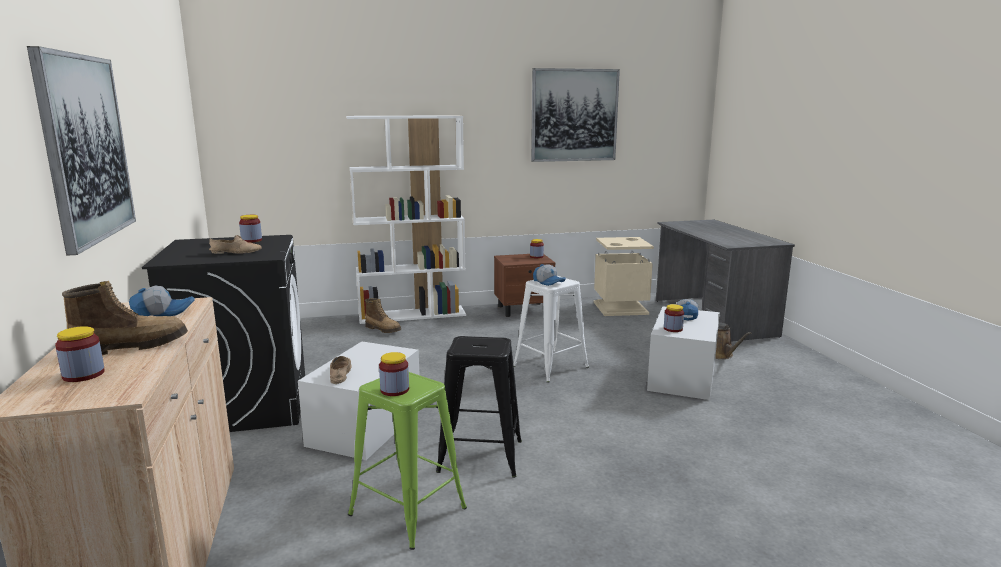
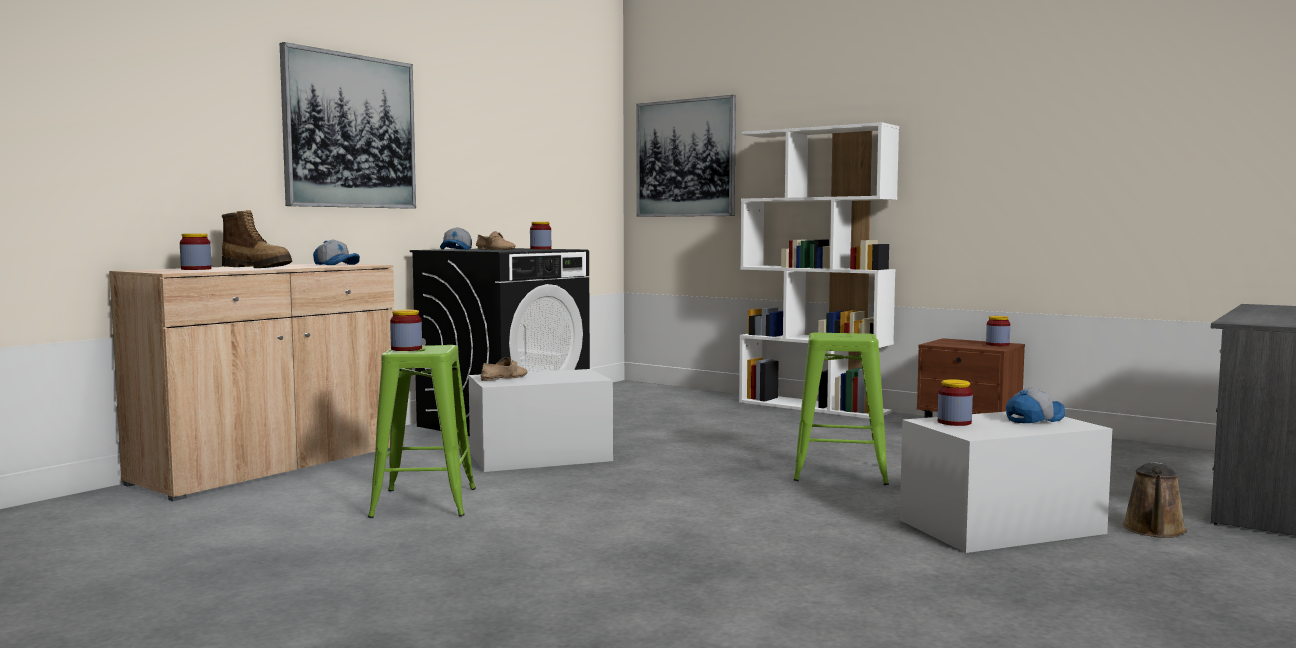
camera: 50 degrees right, 10 degrees down
boot [365,298,401,333] -> none
black stool [436,336,522,478] -> none
white stool [513,276,589,382] -> green stool [794,332,889,485]
picture [531,68,620,162] -> picture moved to [636,95,736,217]
cap [533,264,566,286] -> cap moved to [440,227,472,250]
beige trash can [594,237,654,316] -> none

